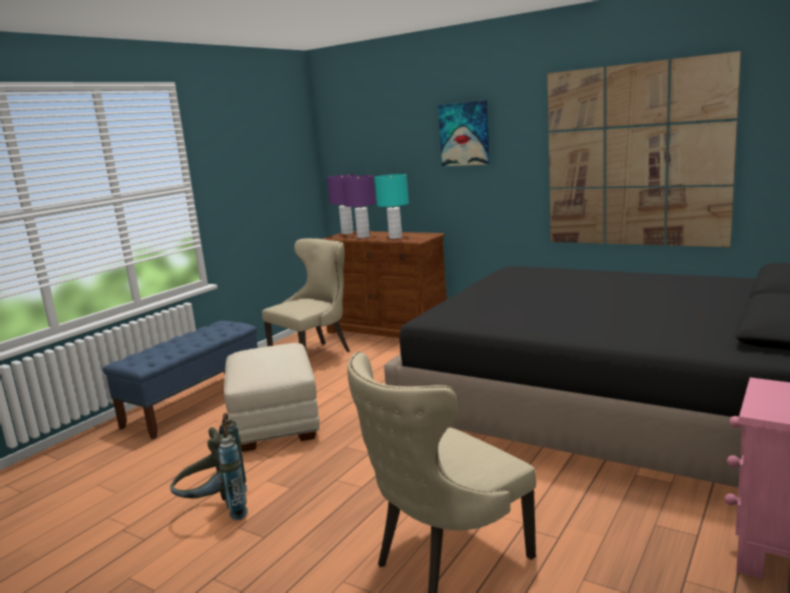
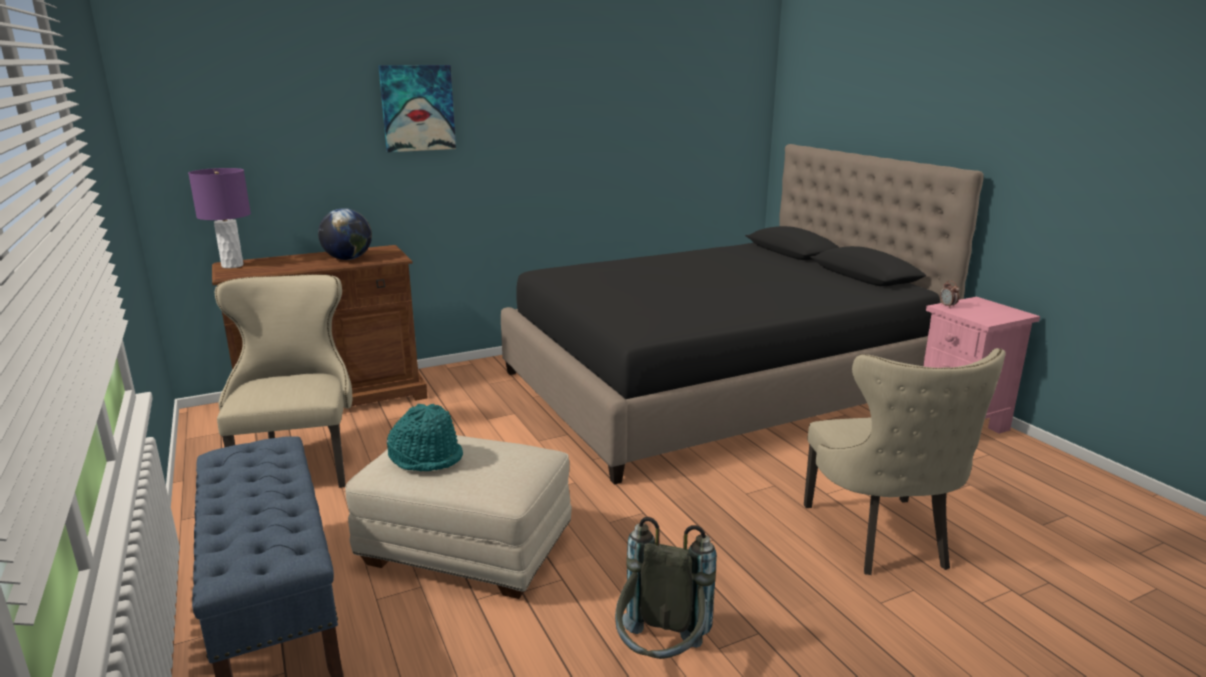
camera: 60 degrees left, 5 degrees up
purple table lamp [342,175,376,238] -> none
turquoise table lamp [374,174,409,239] -> globe [318,208,372,260]
picture [547,51,741,247] -> none
none -> turquoise hat [386,404,463,471]
none -> alarm clock [940,280,960,307]

